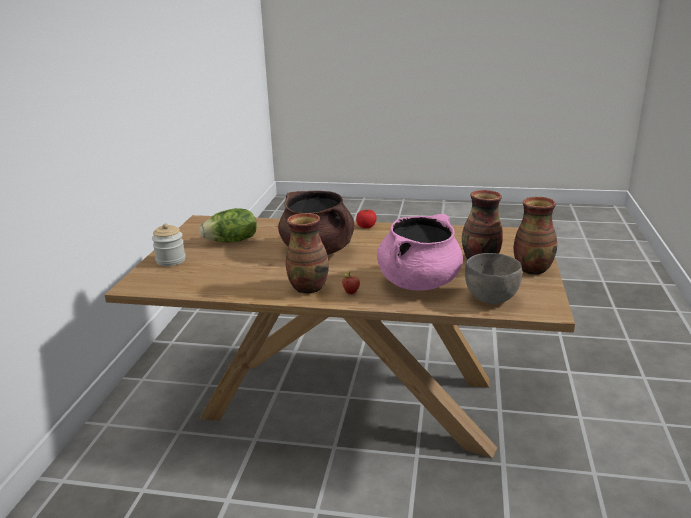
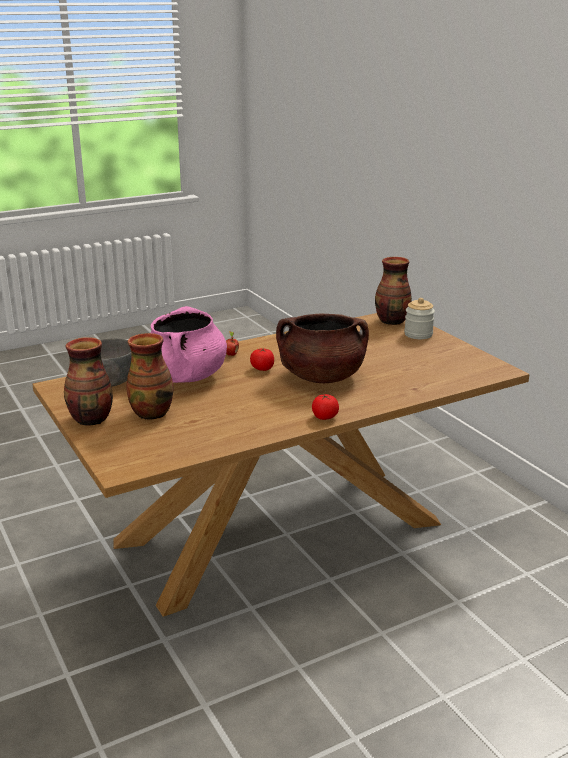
camera: 140 degrees right, 0 degrees up
lettuce [200,208,257,242] -> none
vase [286,213,329,294] -> vase moved to [375,257,412,325]
none -> tomato [250,348,274,371]

